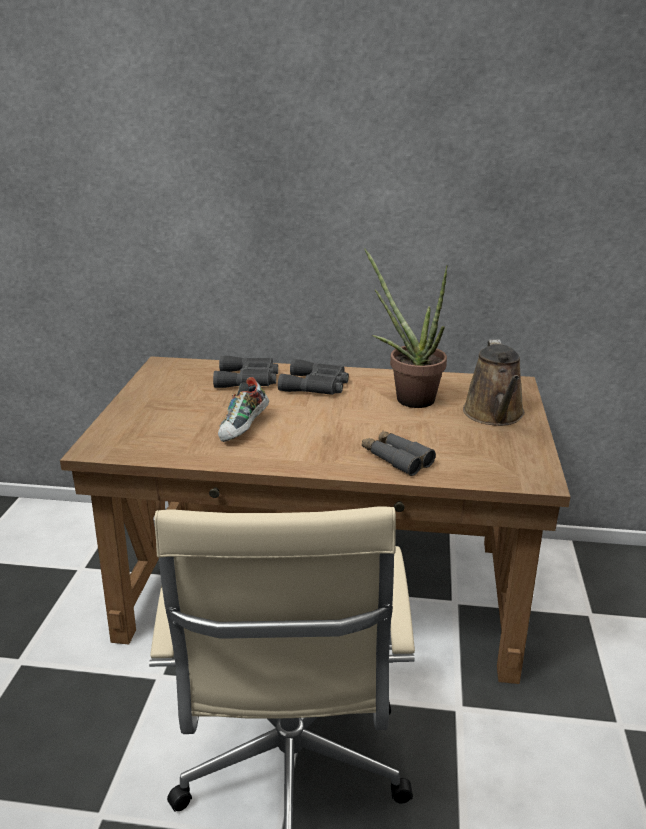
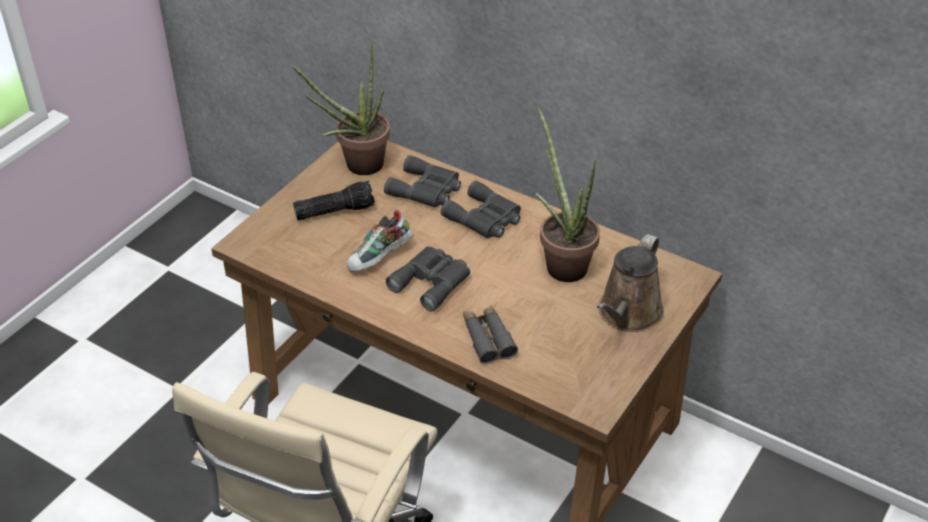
camera: 25 degrees right, 15 degrees up
none -> potted plant [292,41,390,175]
none -> flashlight [293,181,375,220]
none -> grey binoculars [386,247,470,311]

